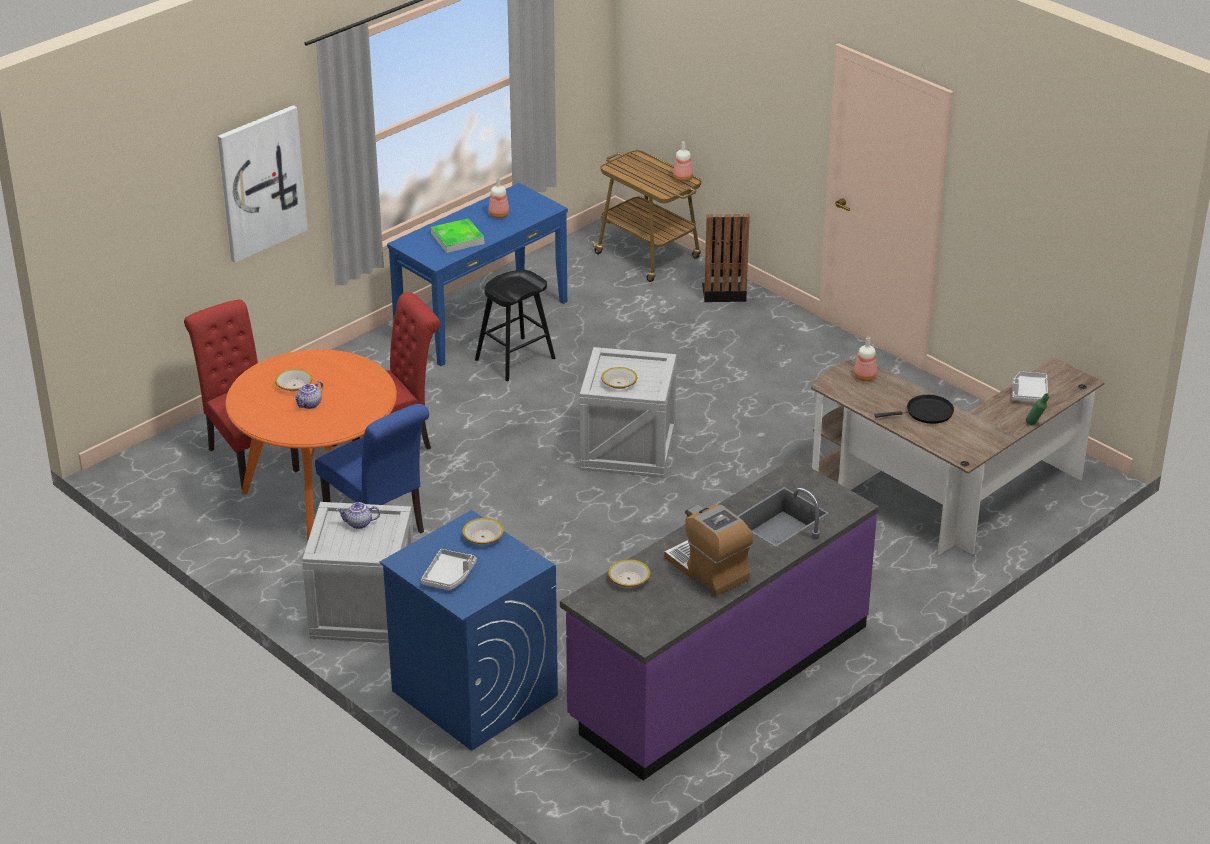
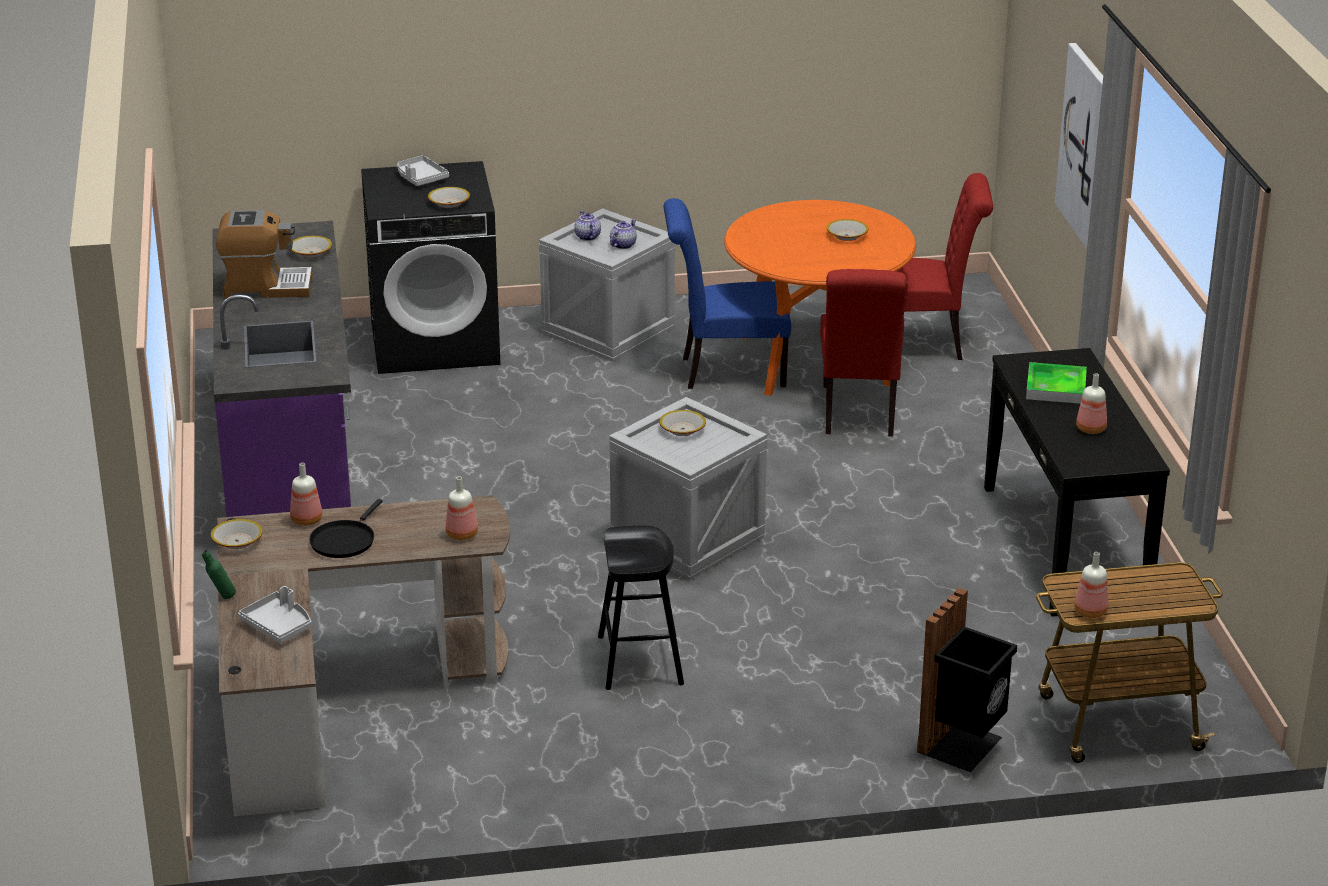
camera: 125 degrees right, 5 degrees down
teapot [294,381,323,409] -> teapot moved to [574,211,601,241]
blue washing machine [380,510,558,751] -> black washing machine [361,161,500,374]
blue console table [387,183,568,366] -> black console table [984,348,1170,617]
black stool [475,270,555,381] -> black stool moved to [598,526,684,690]
none -> bowl [211,519,263,549]
none -> bottle [290,463,322,526]

